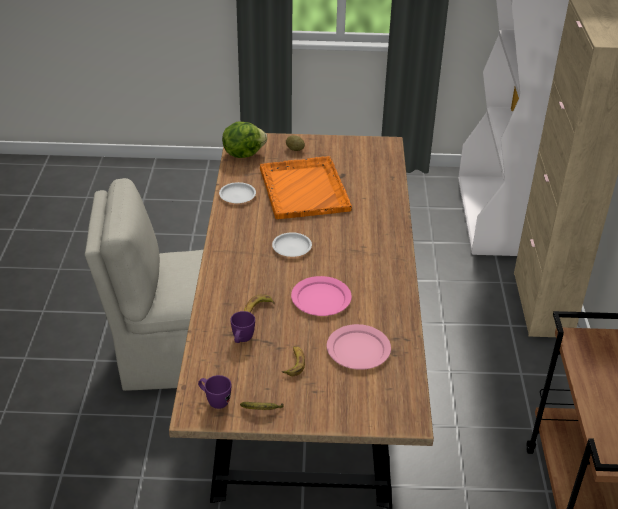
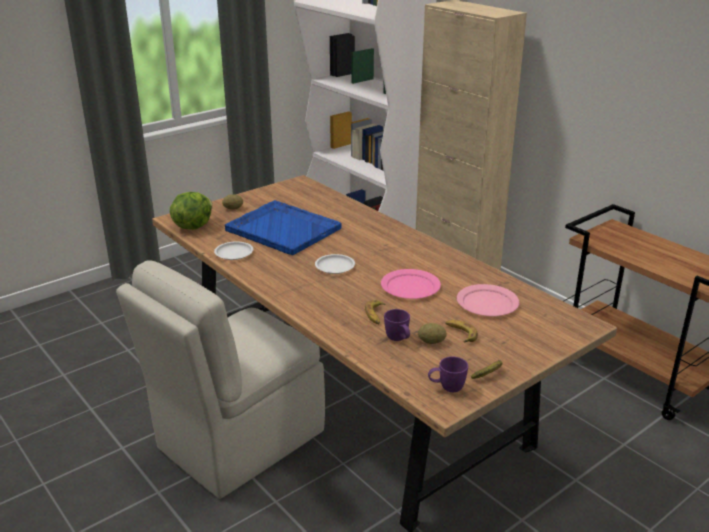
camera: 40 degrees left, 10 degrees down
orange tray [260,156,352,219] -> blue tray [225,200,342,255]
none -> potato [418,323,447,344]

